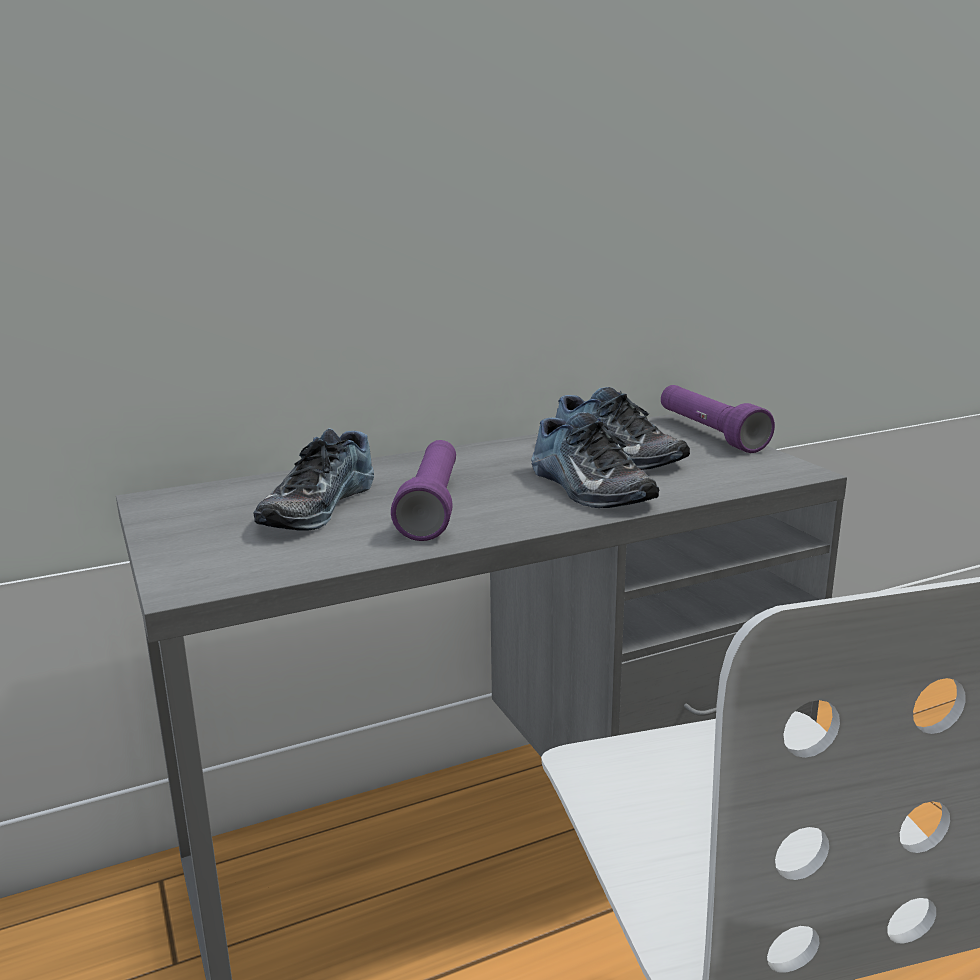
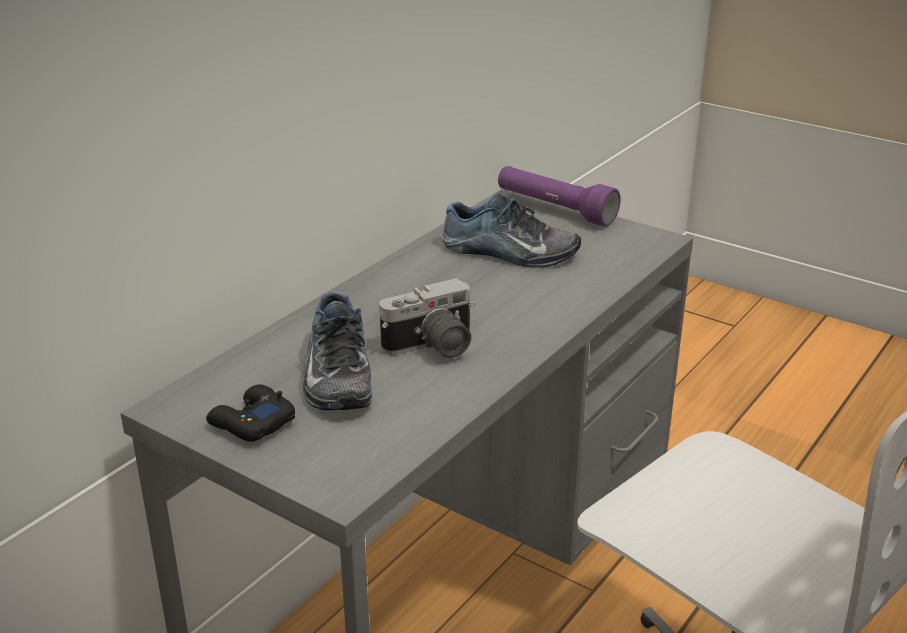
camera: 30 degrees left, 10 degrees up
purple flashlight [391,440,456,541] -> camera [380,278,475,358]
shoe [531,412,659,508] -> none
none -> black game controller [206,384,295,442]

